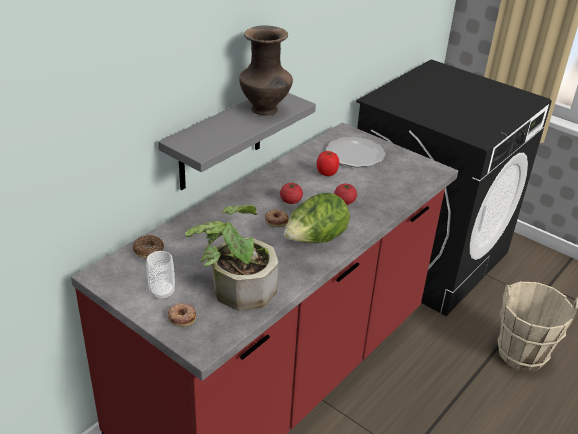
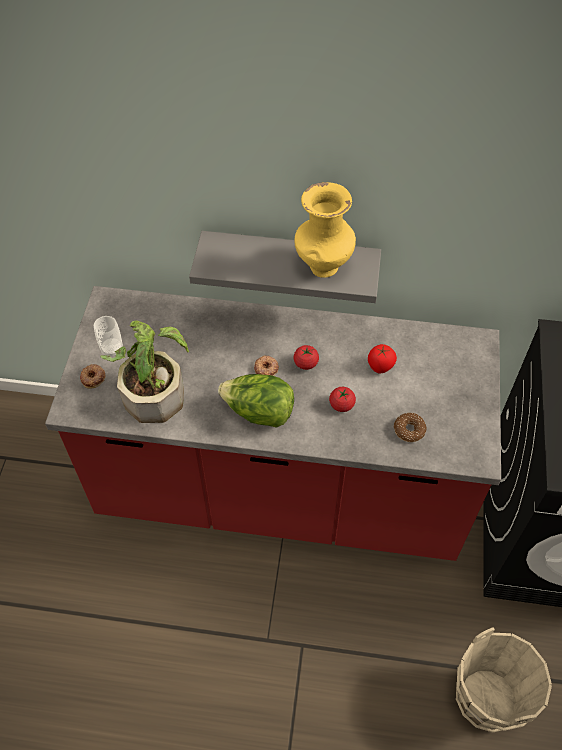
camera: 60 degrees right, 20 degrees up
donut [133,235,164,258] -> donut moved to [394,413,427,442]
brown vase [239,26,293,116] -> yellow vase [294,182,356,278]
plate [326,137,386,167] -> none

